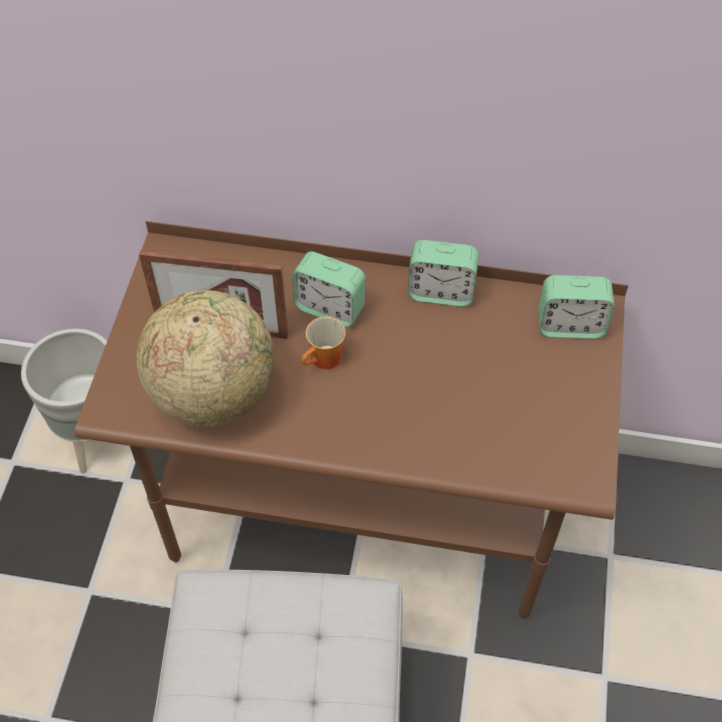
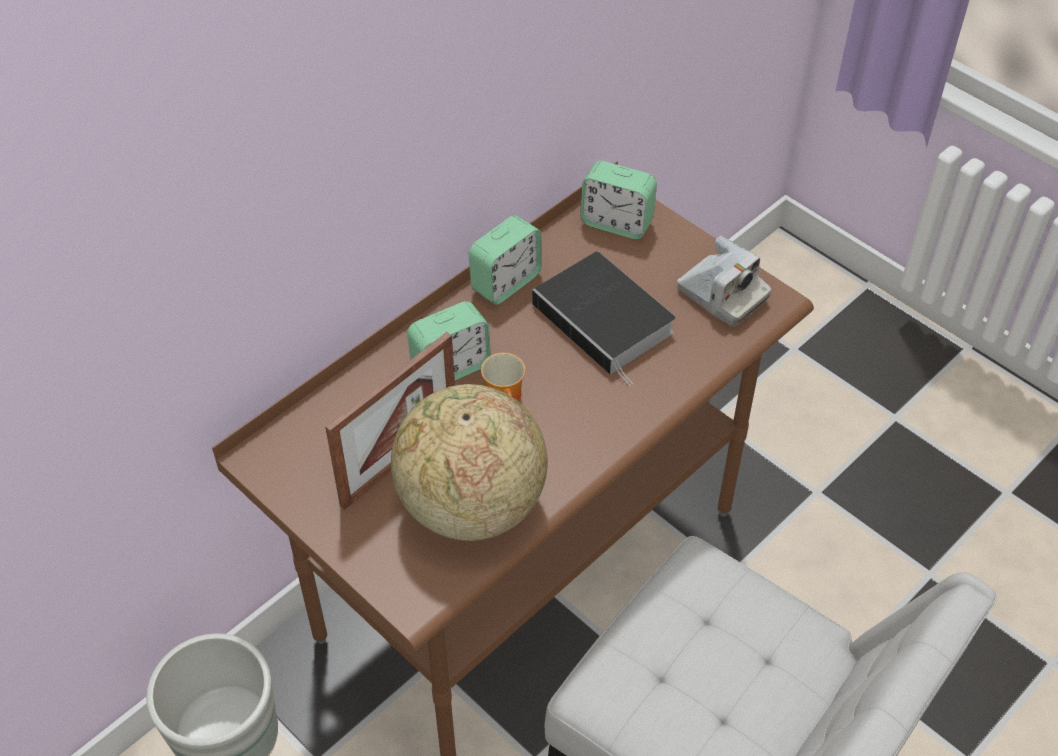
camera: 55 degrees left, 5 degrees down
alarm clock [538,275,614,339] -> alarm clock turned 75 degrees clockwise [580,161,657,239]
none -> book [532,252,675,386]
none -> camera [677,236,771,327]

